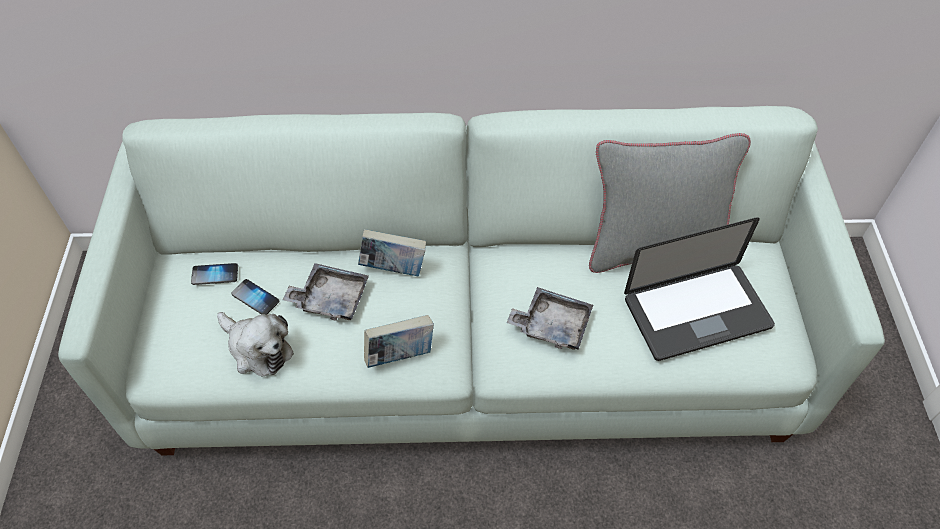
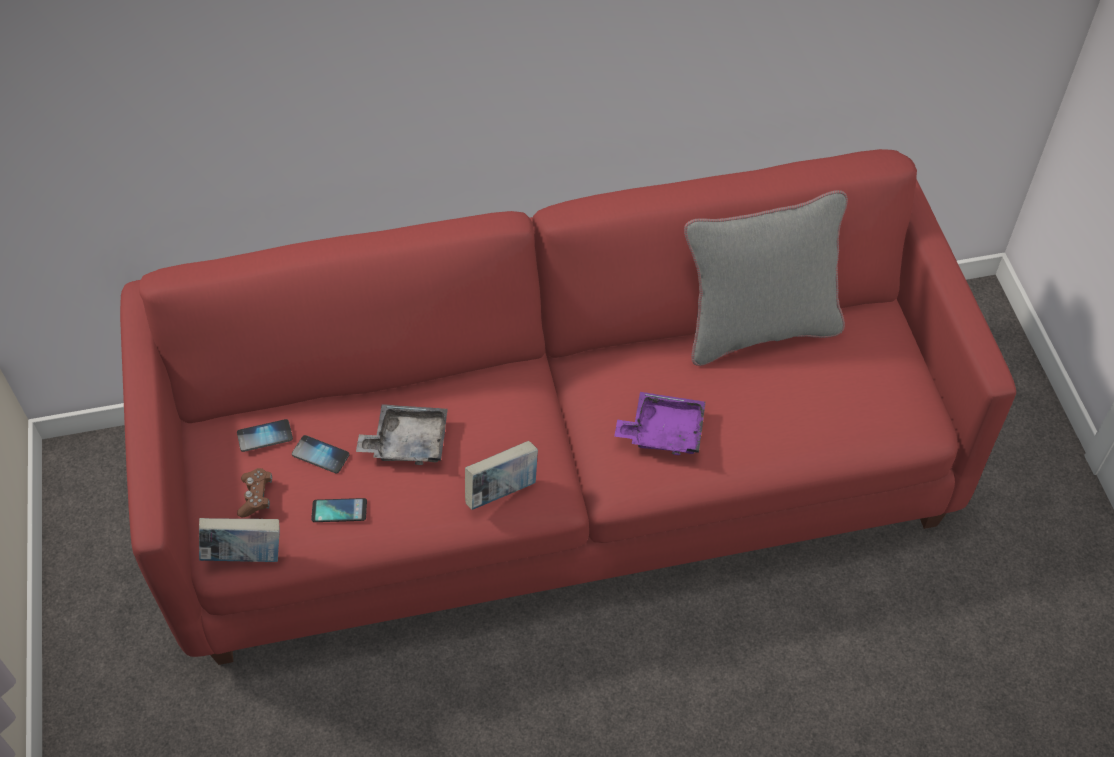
camera: 10 degrees left, 0 degrees up
white sofa [58,106,885,455] -> red sofa [120,149,1016,665]
plush toy [217,312,294,376] -> phone [311,498,367,522]
book [358,229,426,276] -> book moved to [199,518,280,562]
grey tray [506,287,593,350] -> purple tray [614,392,705,455]
laptop [624,217,775,361] -> none
none -> brown game controller [237,468,272,517]

